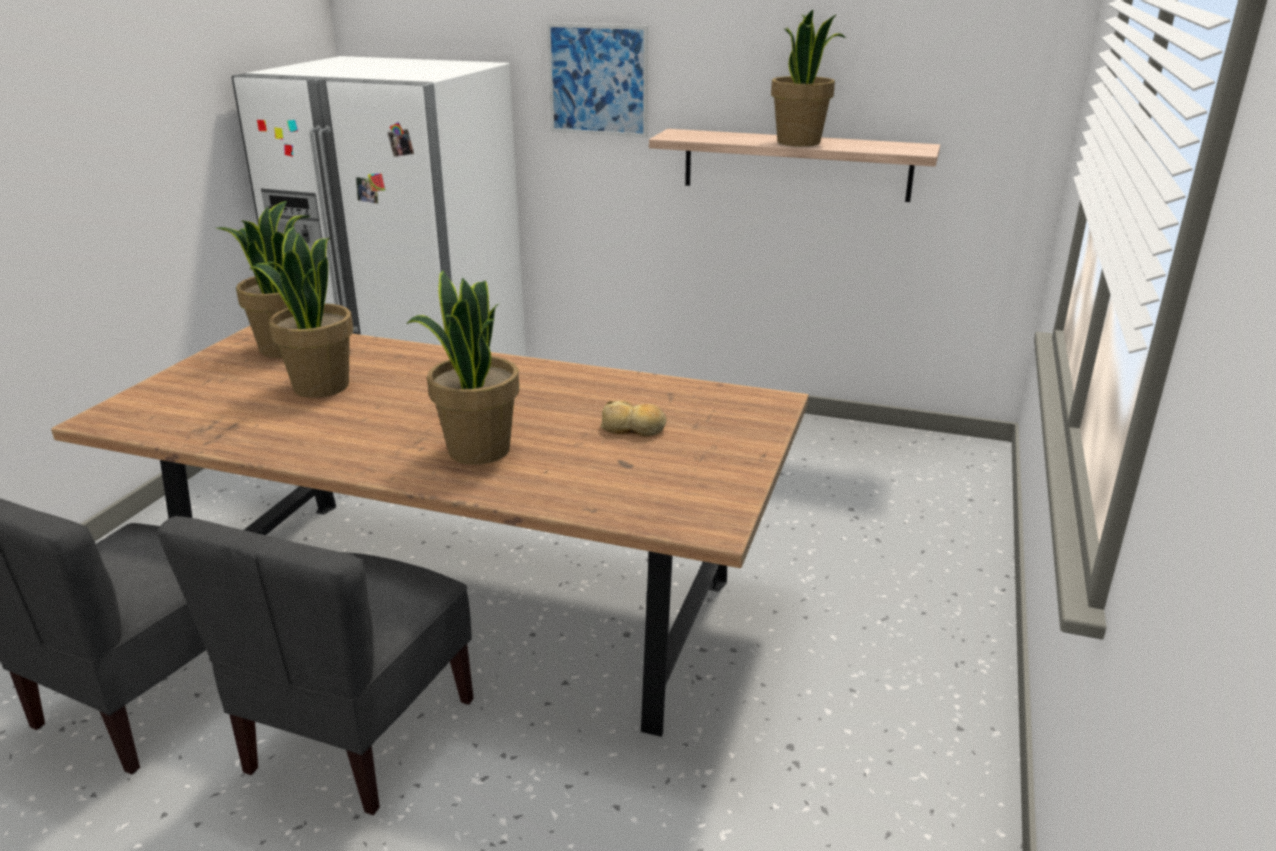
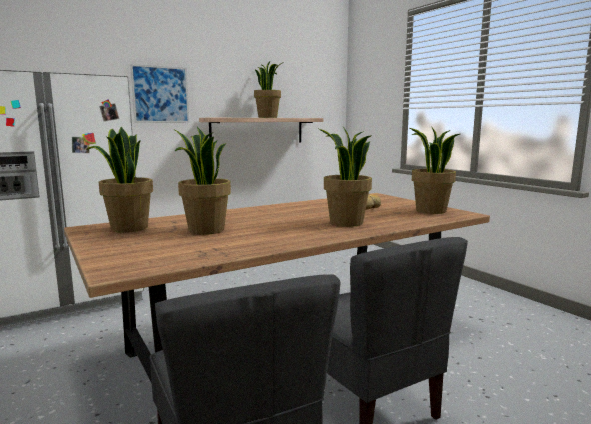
camera: 50 degrees left, 15 degrees down
none -> potted plant [410,126,460,214]

